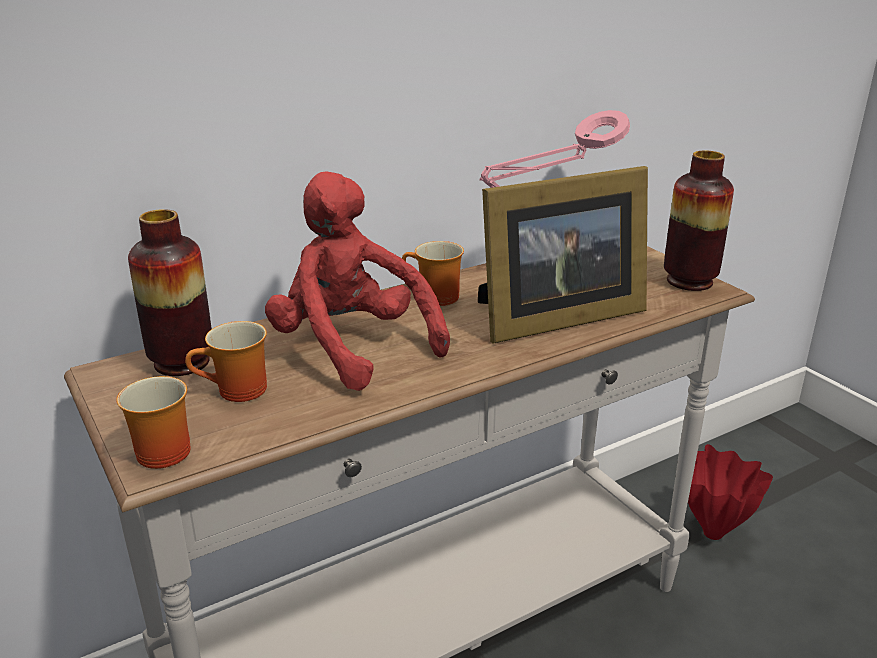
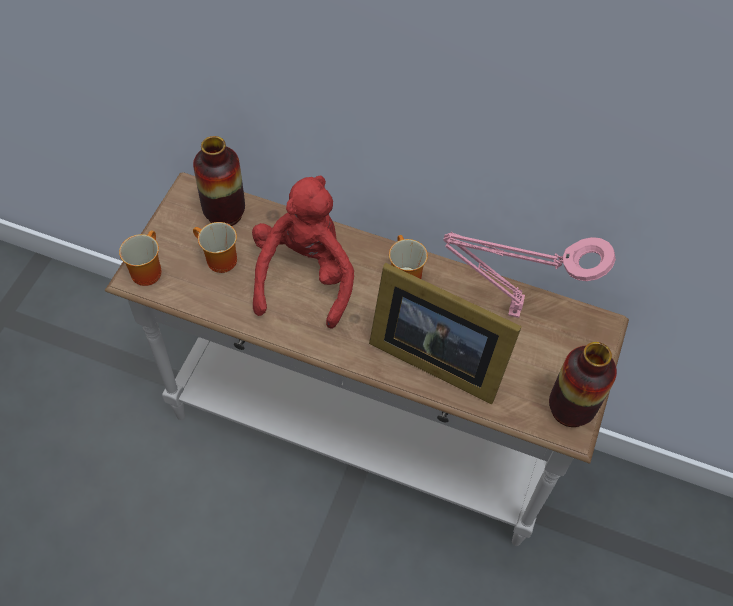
camera: 50 degrees right, 30 degrees up
red vase [688,444,773,540] -> none

